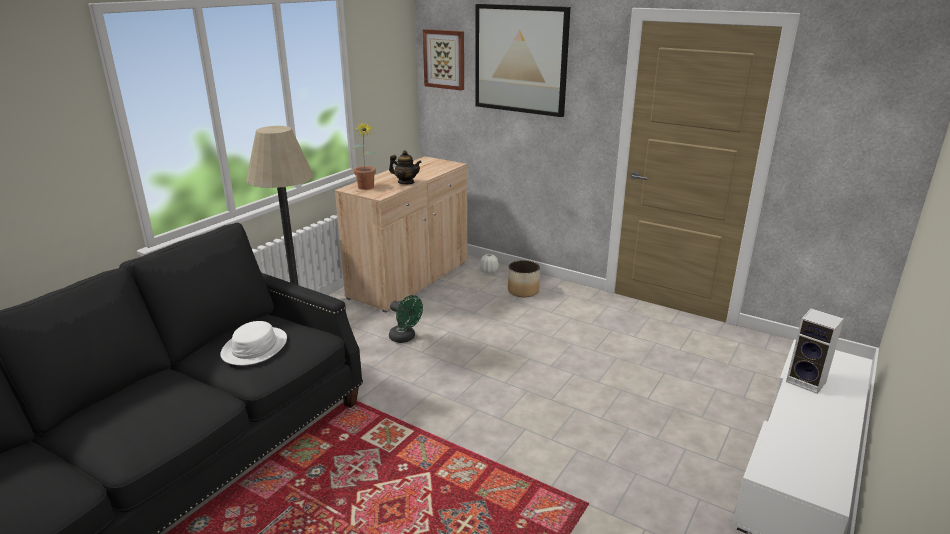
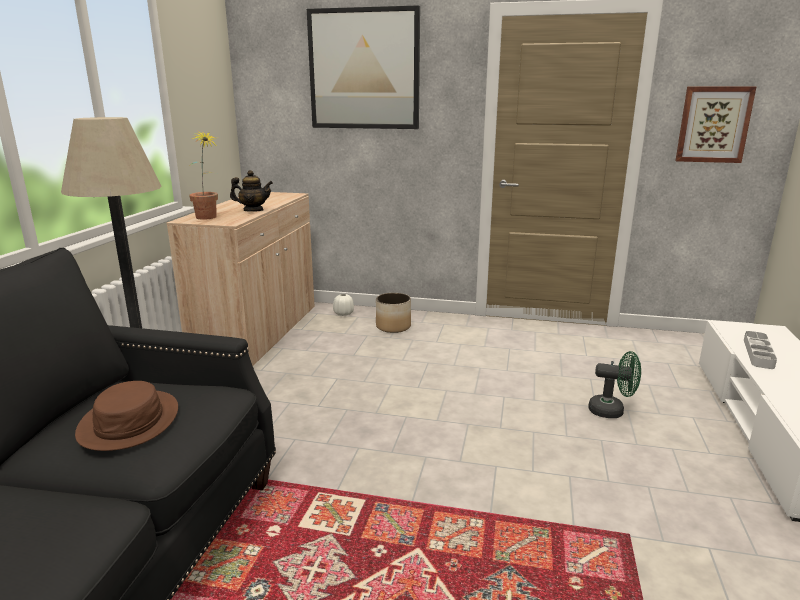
camera: 20 degrees left, 5 degrees down
white hat [220,321,287,365] -> brown hat [75,381,178,451]
green fan [389,295,423,343] -> green fan moved to [588,351,641,418]
picture [423,29,464,91] -> picture moved to [675,87,756,163]
speaker [786,308,844,394] -> grey tray [744,331,777,369]

